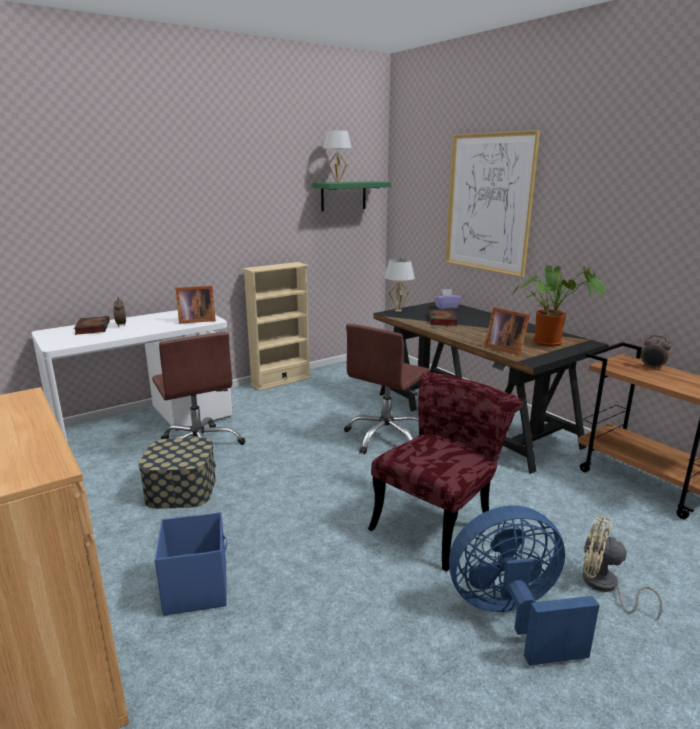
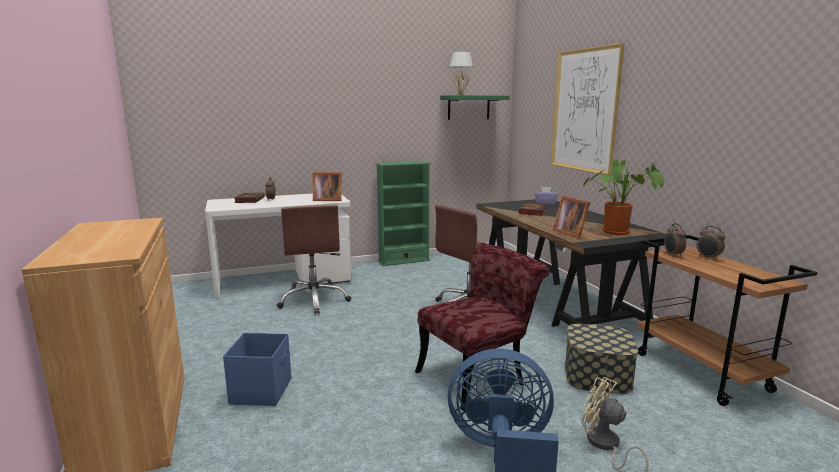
camera: 15 degrees right, 5 degrees down
storage box [138,437,216,509] -> storage box moved to [565,324,638,394]
beige bookcase [243,262,311,391] -> green bookcase [376,161,431,266]
white table lamp [384,259,415,312] -> none
none -> alarm clock [664,223,686,257]

